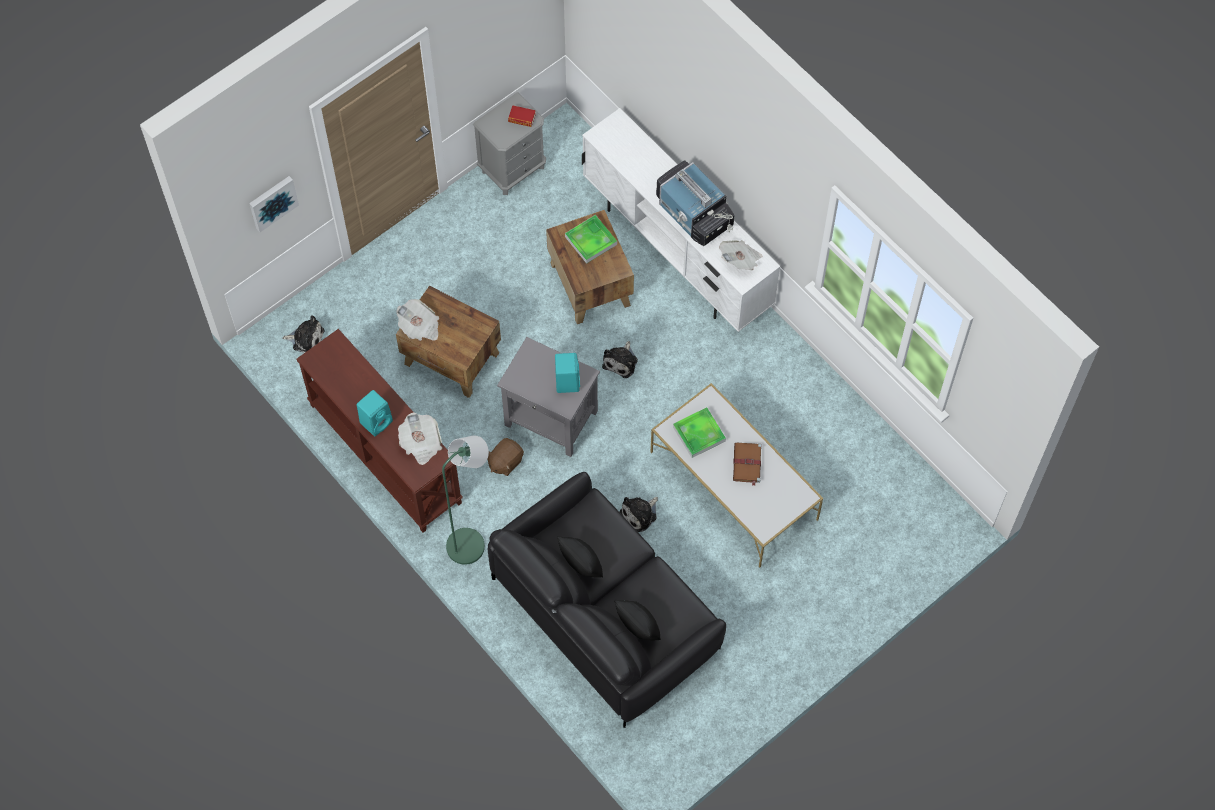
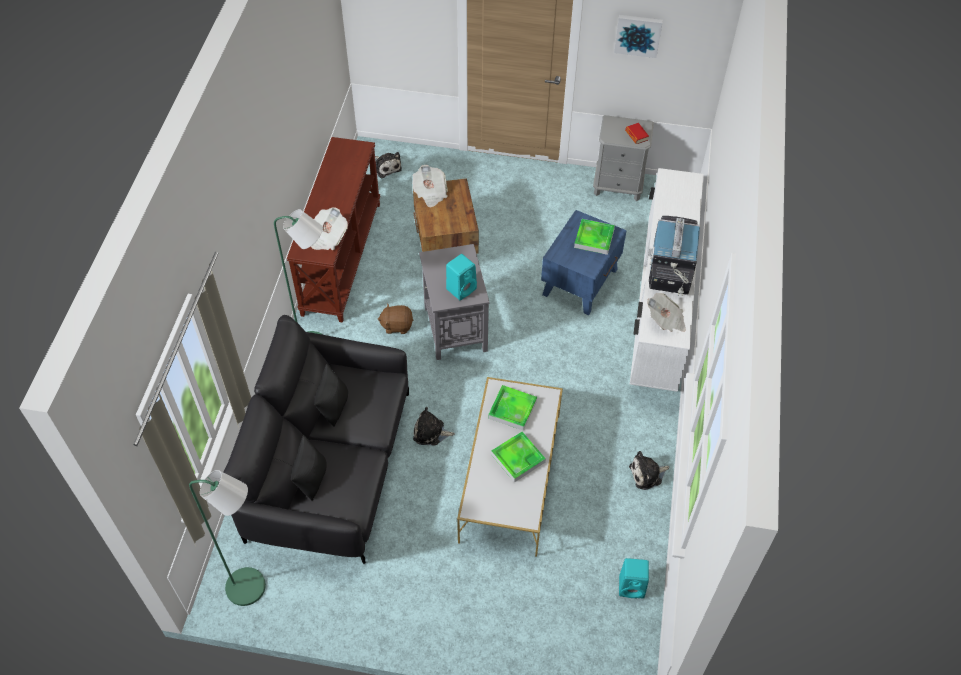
camera: 50 degrees right, 10 degrees down
picture [249,176,299,232] -> picture moved to [614,15,663,58]
turquoise speaker [357,390,393,436] -> turquoise speaker moved to [619,558,649,598]
brown side table [546,210,634,324] -> blue side table [541,210,627,315]
plush toy [602,341,638,378] -> plush toy moved to [629,451,669,490]
brown book [733,443,762,486] -> tray [491,431,546,483]
none -> green floor lamp [189,470,266,606]

